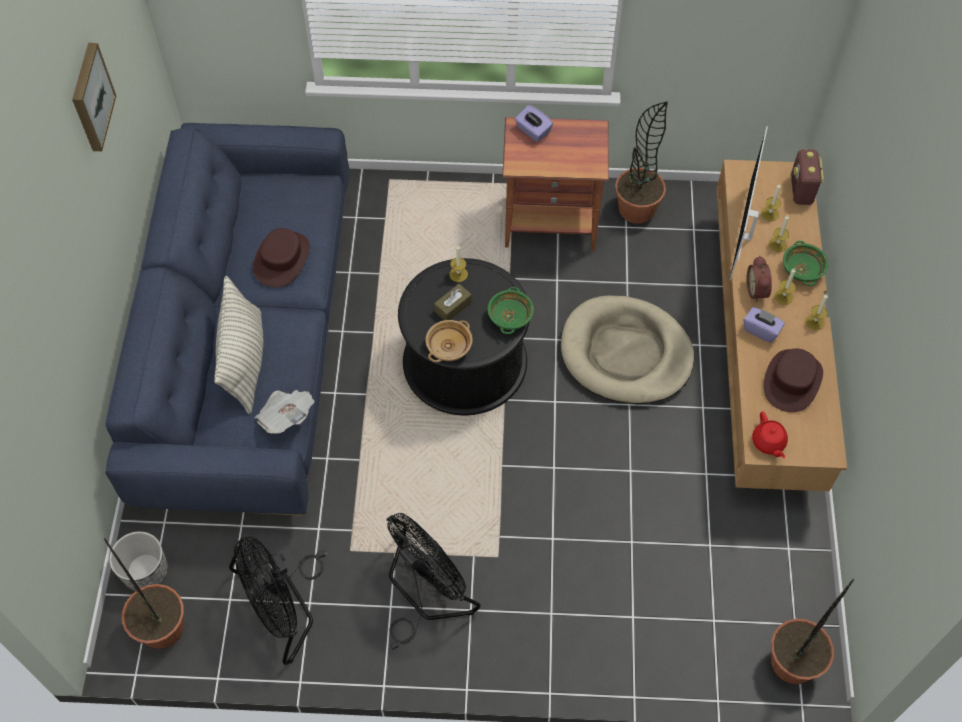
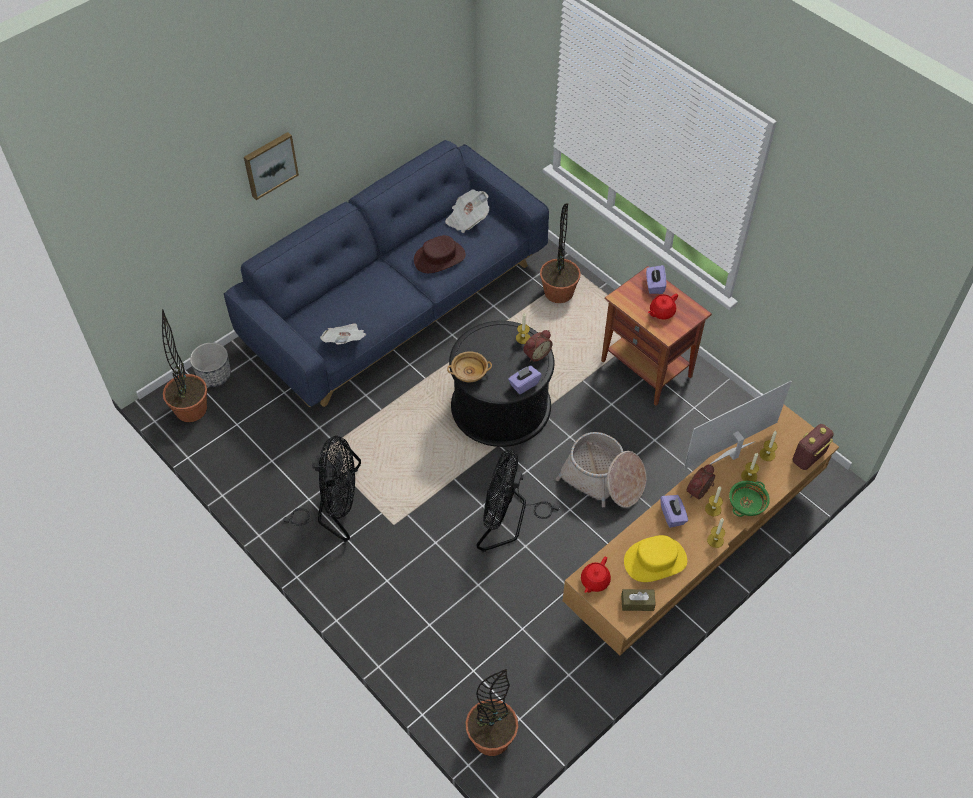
camera: 45 degrees right, 5 degrees down
picture [72,43,116,151] -> picture moved to [244,132,299,200]
pillow [214,276,263,414] -> none
black fan [229,537,327,665] -> black fan moved to [476,449,560,553]
brown tissue box [434,284,472,320] -> brown tissue box moved to [621,589,656,611]
green bowl [487,287,534,334] -> purple tissue box [508,366,542,394]
beige dog bed [561,296,694,404] -> basket [556,432,646,508]
potted plant [615,101,668,224] -> potted plant moved to [540,203,581,303]
brown hat [764,348,823,412] -> yellow hat [624,535,687,582]
none -> newspaper [445,189,490,233]
none -> alarm clock [523,330,552,362]
none -> red teapot [648,294,678,319]

